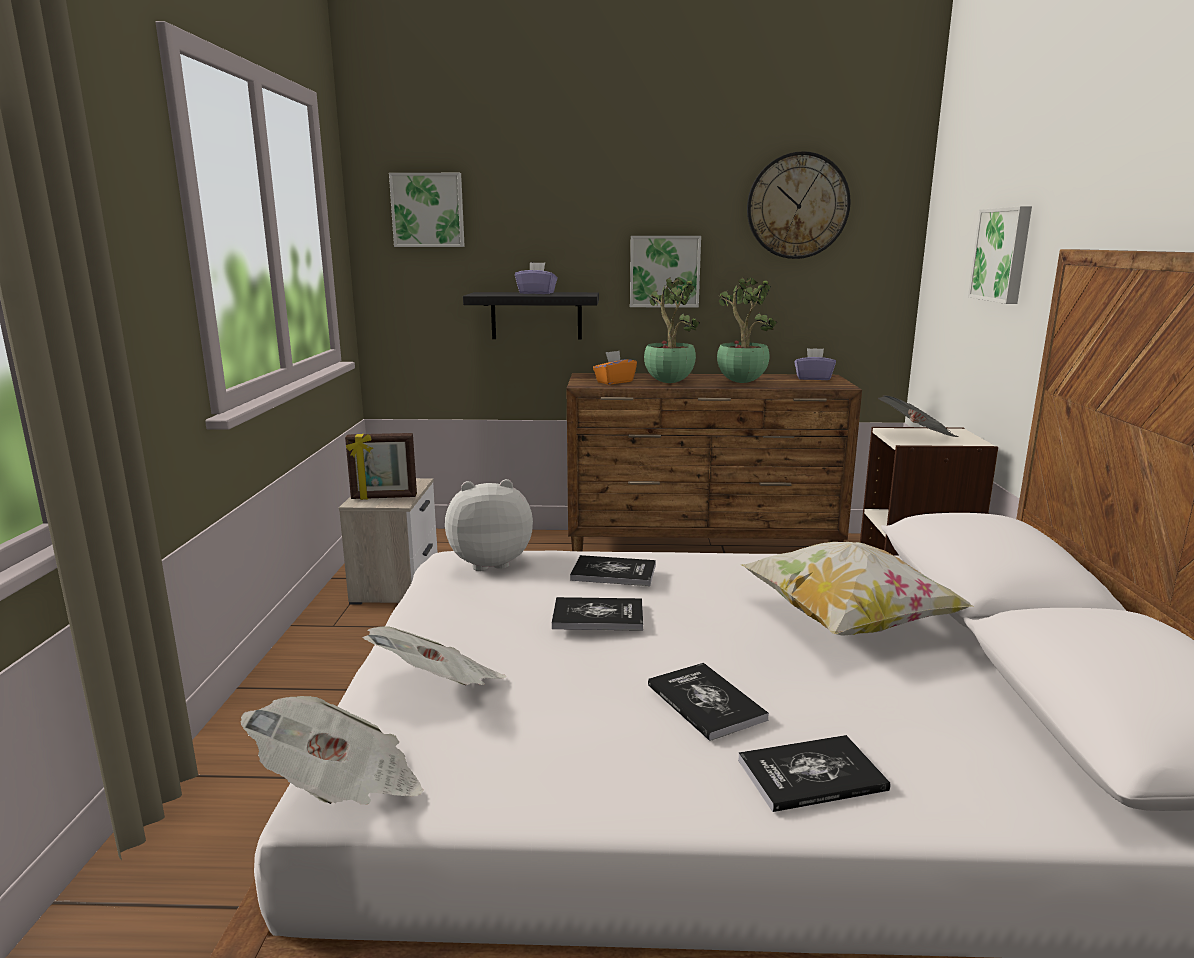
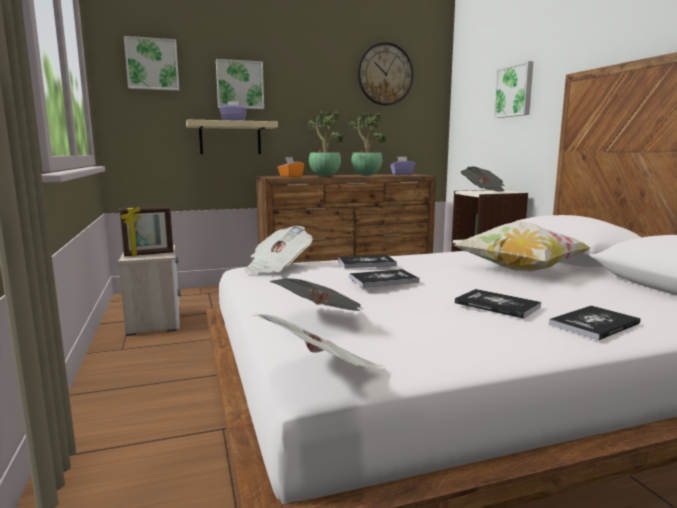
camera: 20 degrees left, 5 degrees down
plush toy [445,479,533,571] -> newspaper [244,226,313,274]
black shelf [463,292,599,340] -> beige shelf [186,120,278,154]
picture [630,236,701,308] -> picture moved to [216,59,264,109]

